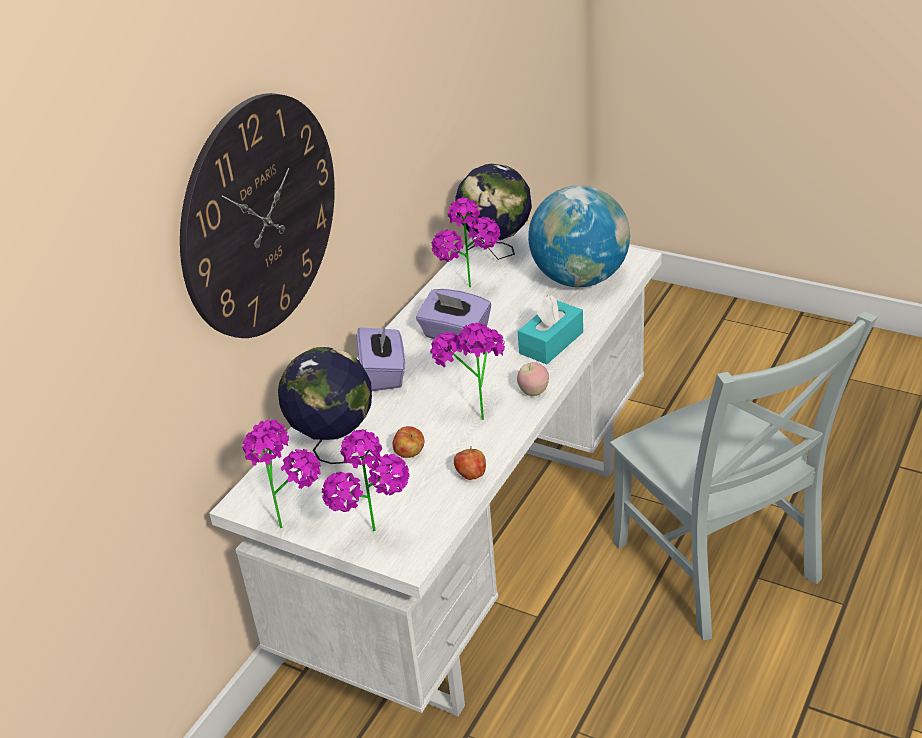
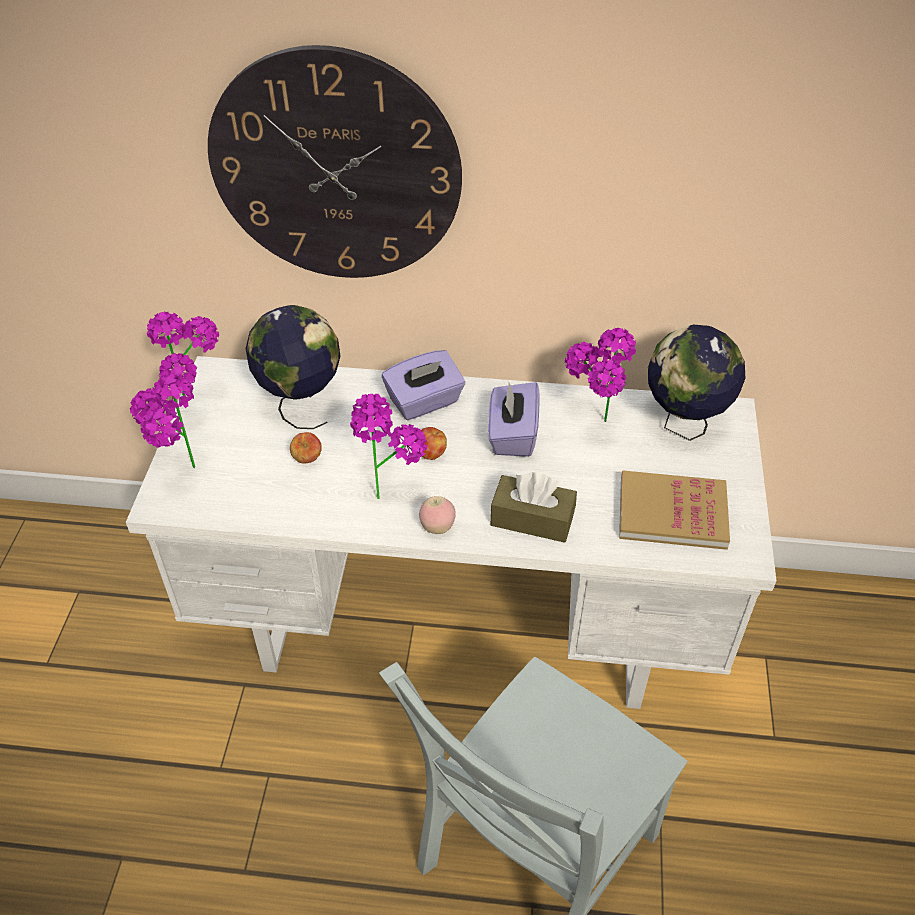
camera: 65 degrees right, 10 degrees up
apple [454,447,486,480] -> apple moved to [421,427,447,460]
turquoise tissue box [518,295,583,365] -> brown tissue box [490,472,577,543]
globe [528,185,630,287] -> book [619,470,730,550]

